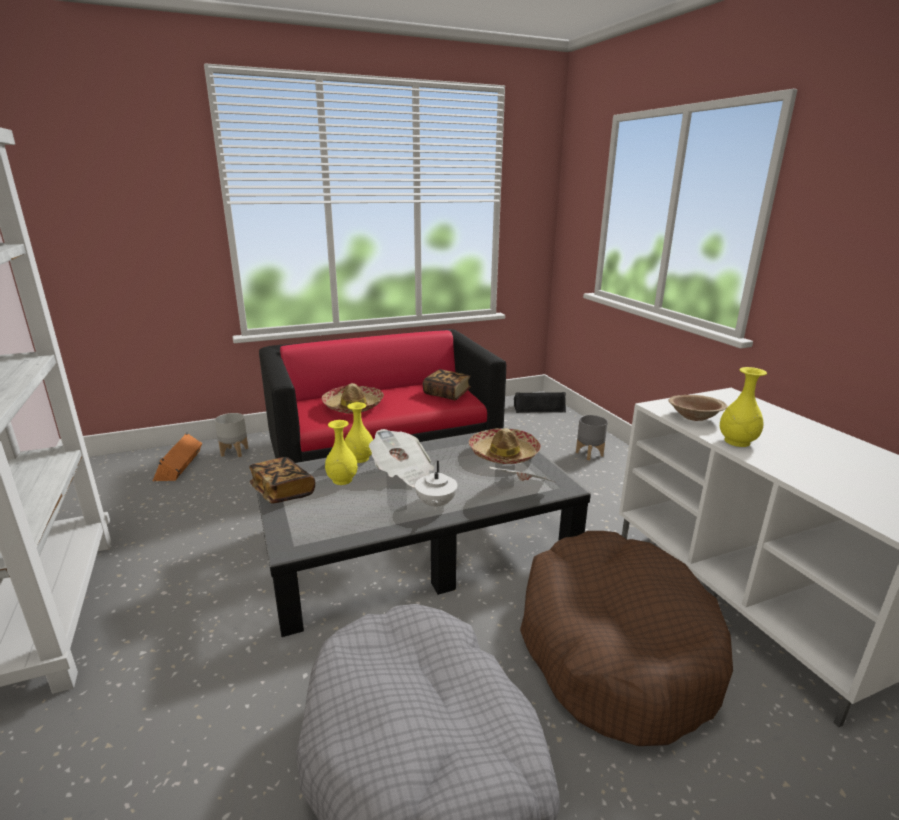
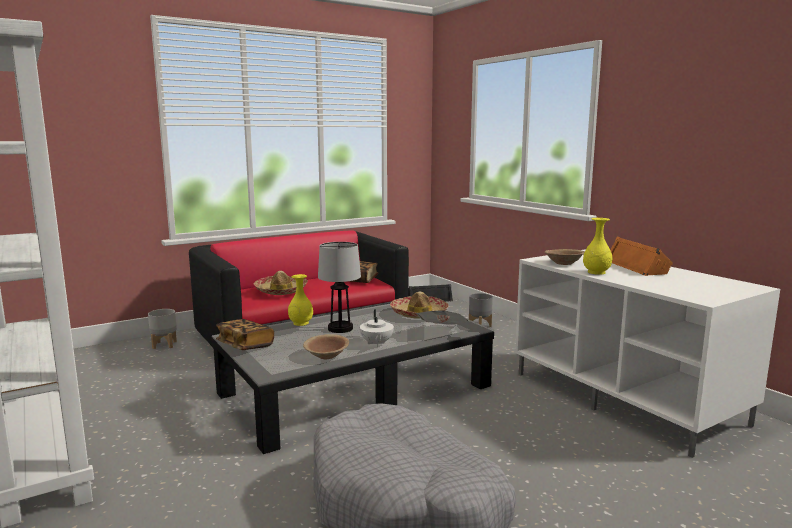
camera: 10 degrees left, 10 degrees down
orange speaker [153,432,202,481] -> orange speaker moved to [611,236,673,276]
yellow vase [325,420,358,485] -> none
newspaper [369,429,434,487] -> table lamp [318,242,361,333]
brown dog bed [520,531,733,746] -> none
none -> brown bowl [303,334,349,359]

